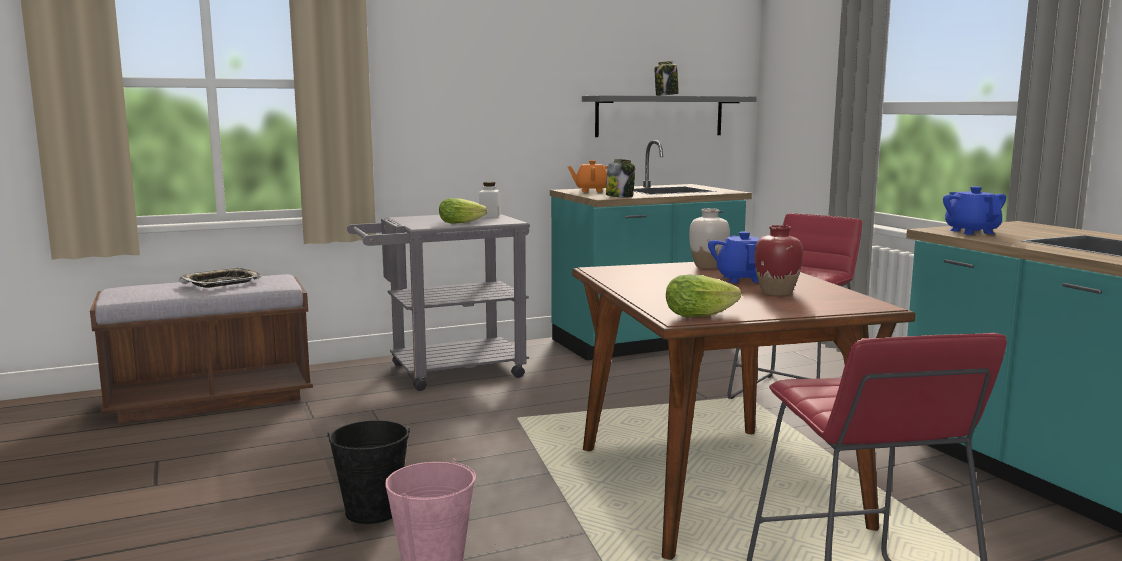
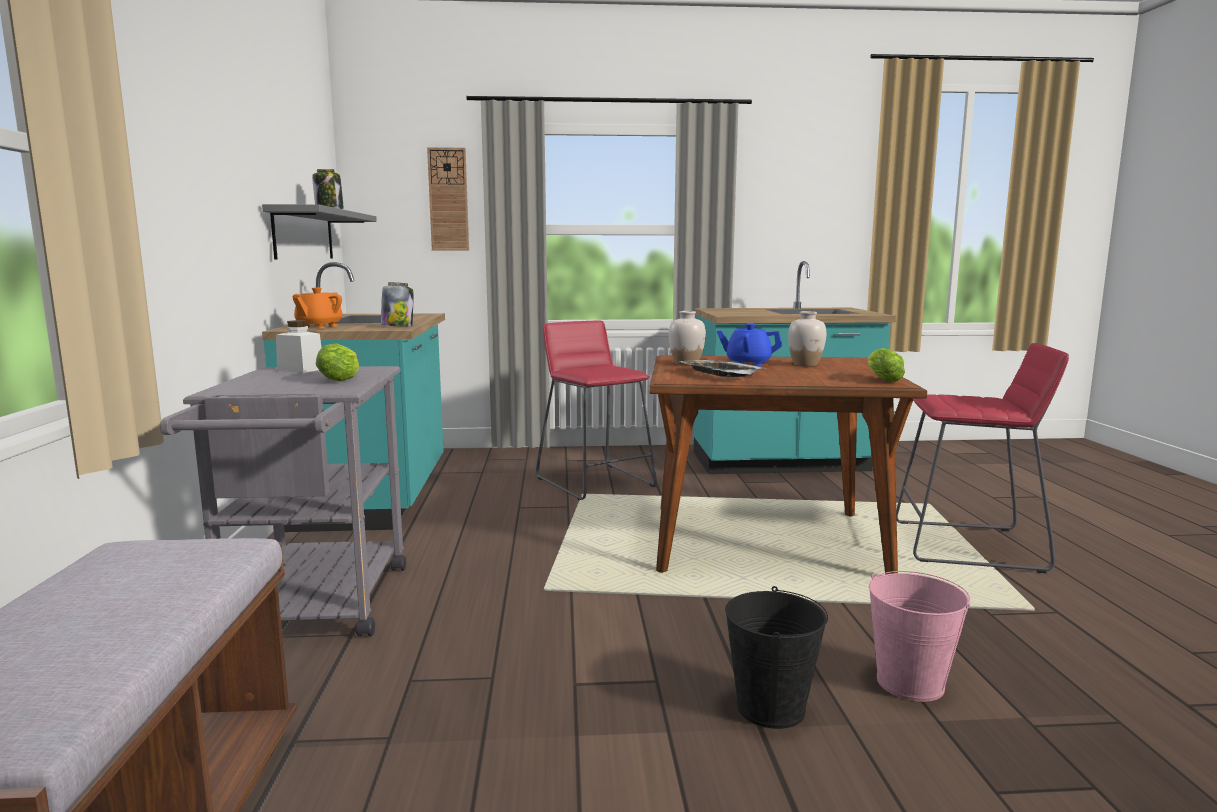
camera: 70 degrees left, 0 degrees up
tray [179,268,262,288] -> tray moved to [679,360,767,377]
red vase [755,225,803,296] -> white vase [788,311,826,367]
blue teapot [943,186,1006,235] -> none
none -> wall clock [427,147,469,250]

